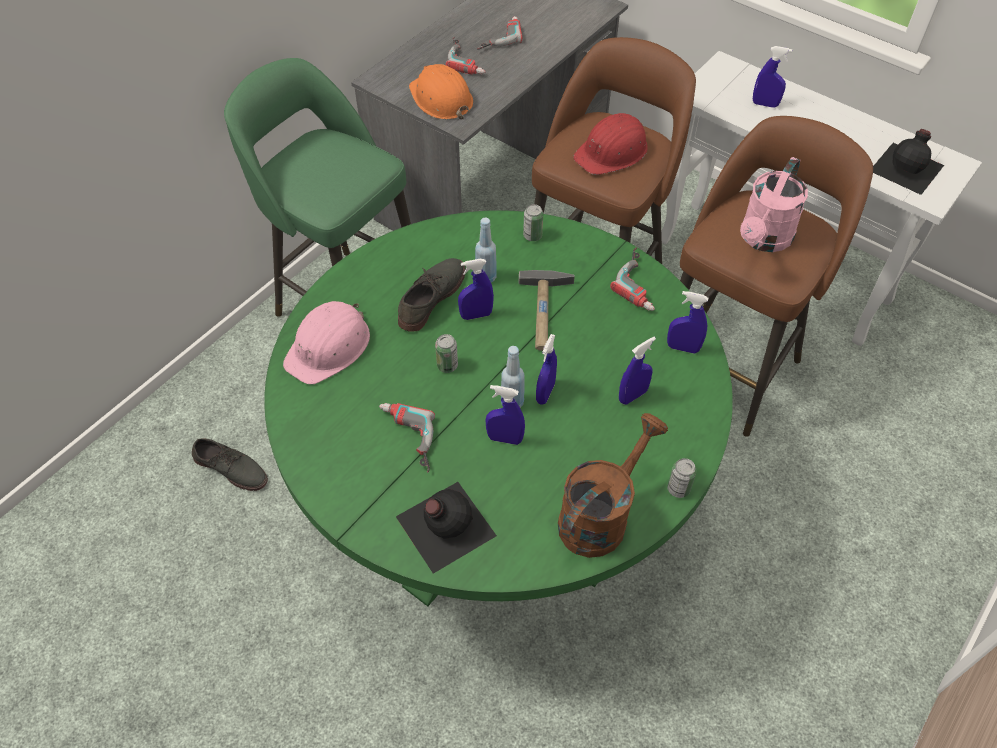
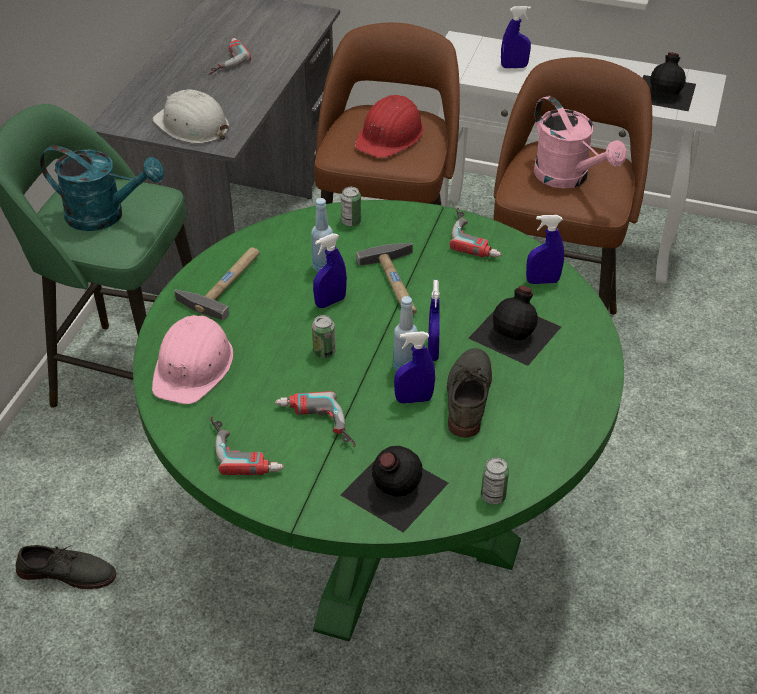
camera: 20 degrees left, 10 degrees down
grey shoe [398,258,465,332] -> grey shoe moved to [447,348,492,438]
orange hard hat [409,64,473,120] -> white hard hat [152,89,229,144]
power drill [446,37,485,75] -> power drill moved to [210,417,284,475]
brown watering can [558,413,668,558] -> none
blue spray bottle [619,337,656,405] -> black bottle [468,286,561,366]
can [667,458,697,498] -> can moved to [481,457,509,504]
pink watering can [740,157,808,252] -> pink watering can turned 45 degrees counterclockwise [534,96,627,189]
none -> turquoise watering can [40,145,164,231]
none -> hammer [174,247,260,320]

